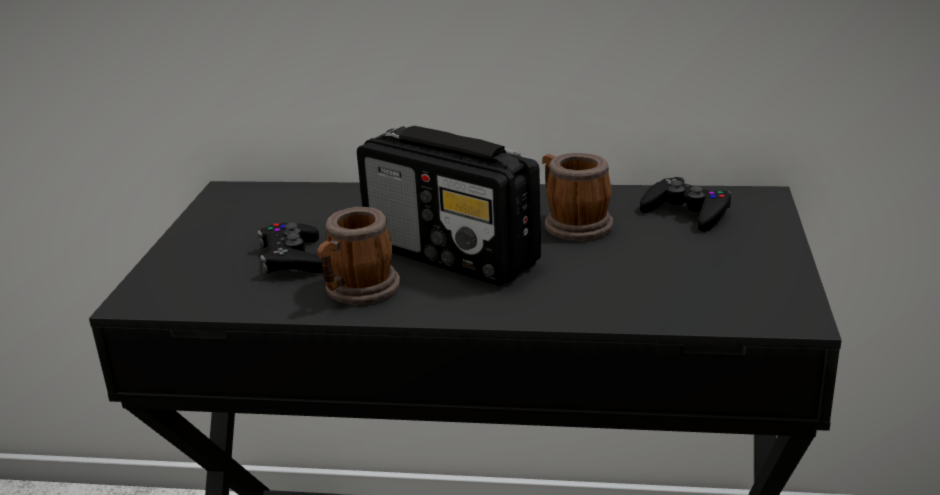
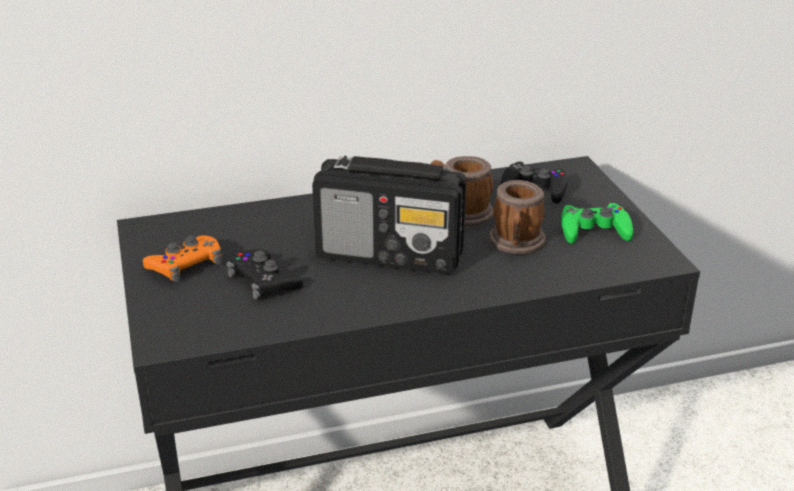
camera: 25 degrees left, 5 degrees up
mug [317,207,401,305] -> mug moved to [489,180,546,254]
none -> orange game controller [143,235,222,282]
none -> green game controller [561,203,633,244]

